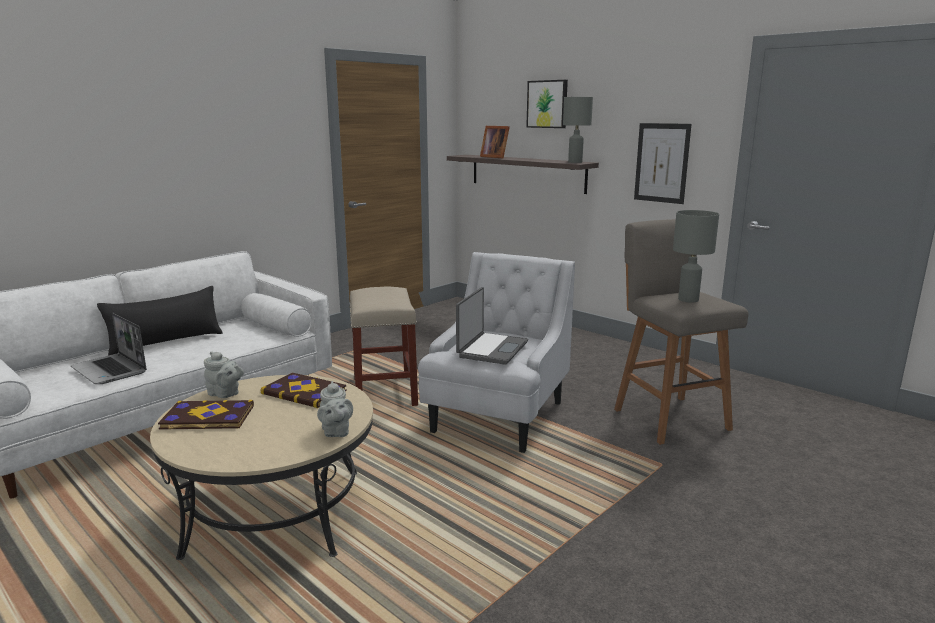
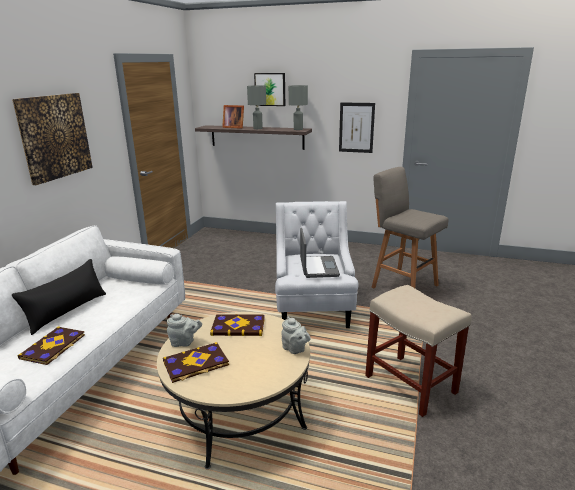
camera: 25 degrees left, 5 degrees up
laptop [71,313,147,384] -> book [18,326,85,365]
beige stool [350,287,418,406] -> beige stool moved to [365,285,472,417]
grey table lamp [673,210,719,303] -> grey table lamp moved to [247,85,266,129]
none -> picture [12,93,93,185]

